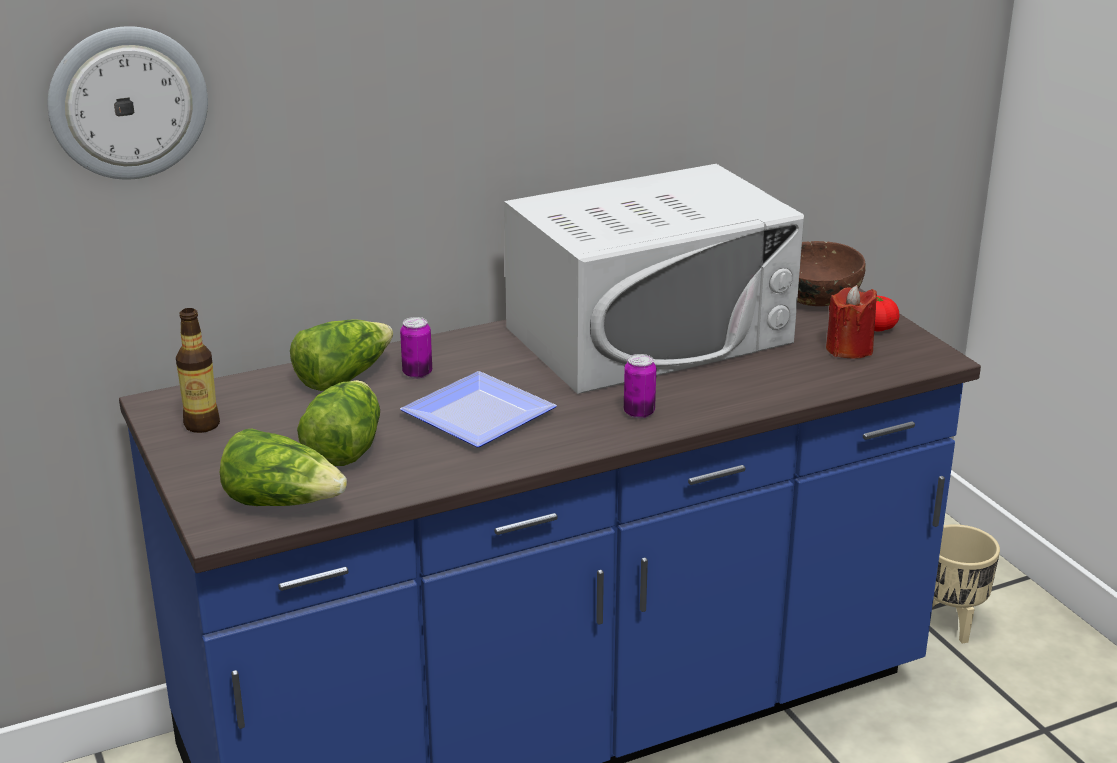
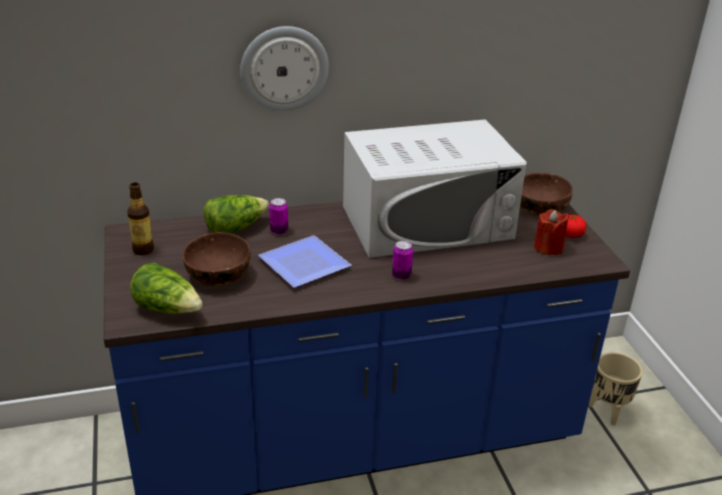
camera: 10 degrees right, 5 degrees up
wall clock [48,26,208,179] -> wall clock moved to [240,26,329,111]
lettuce [297,380,380,466] -> brown bowl [182,232,251,286]

